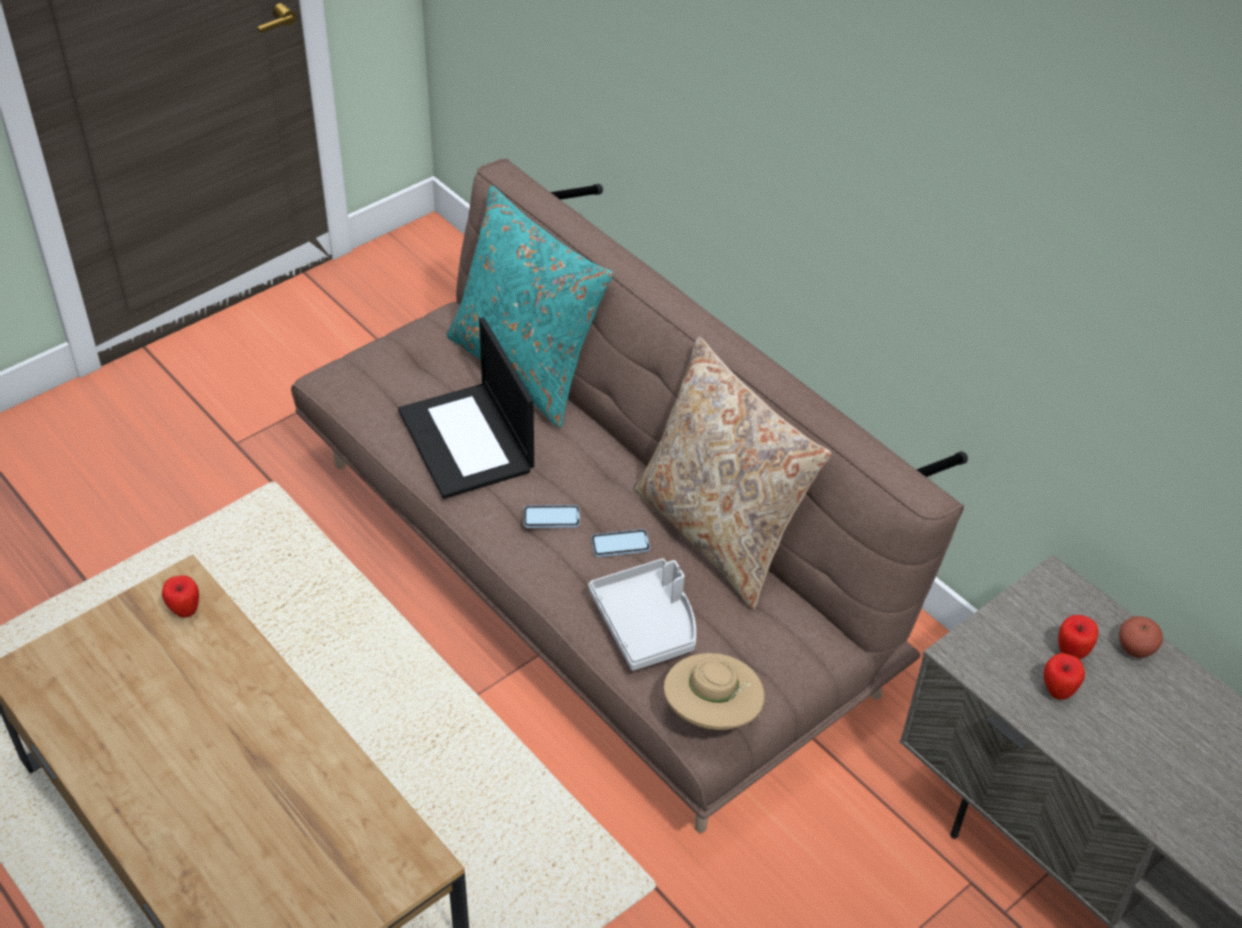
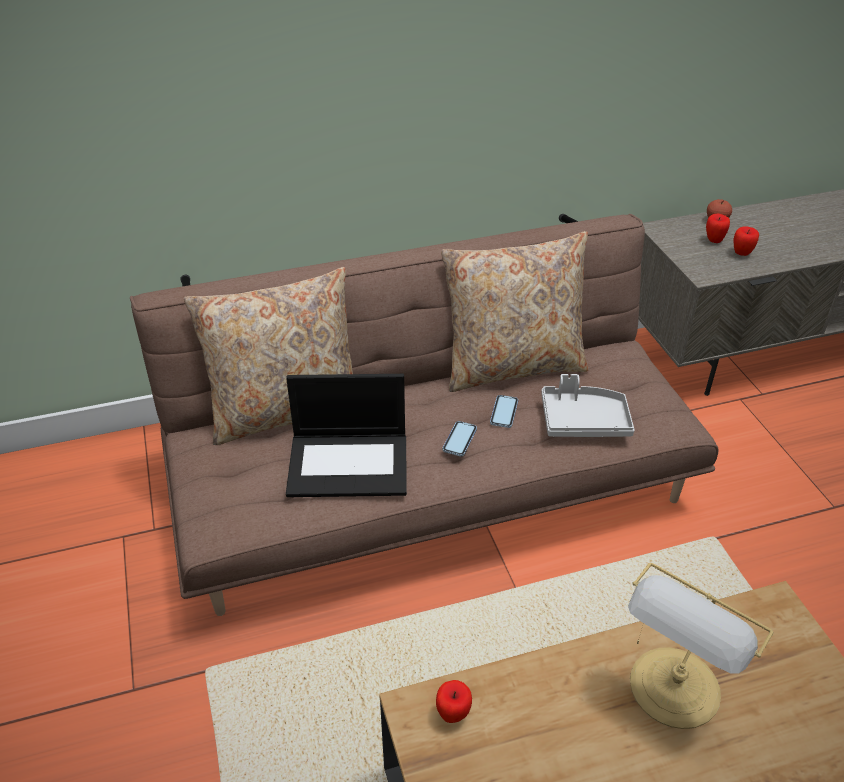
camera: 65 degrees left, 5 degrees down
turquoise pillow [447,186,614,428] -> beige pillow [184,267,353,445]
beige hat [664,653,765,730] -> none
none -> table lamp [628,563,773,729]

